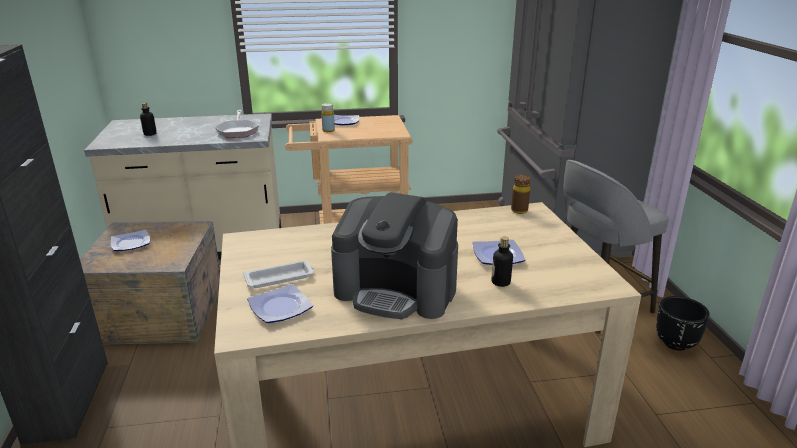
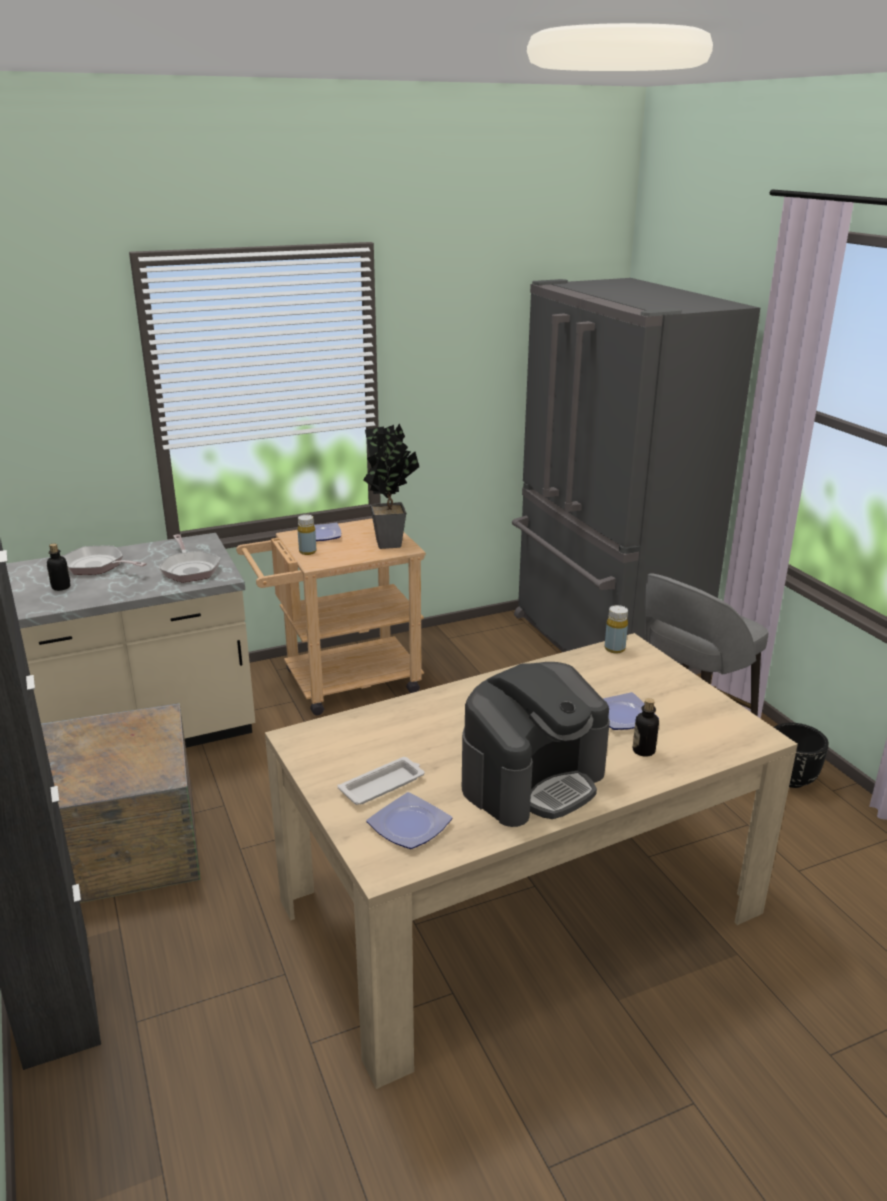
camera: 15 degrees left, 0 degrees up
plate [111,230,150,251] -> none
coffee machine [331,192,458,319] -> coffee machine turned 45 degrees counterclockwise [462,662,610,827]
brown bottle [511,175,530,214] -> yellow bottle [605,605,628,654]
none -> frying pan [62,546,147,575]
none -> potted plant [363,423,419,549]

